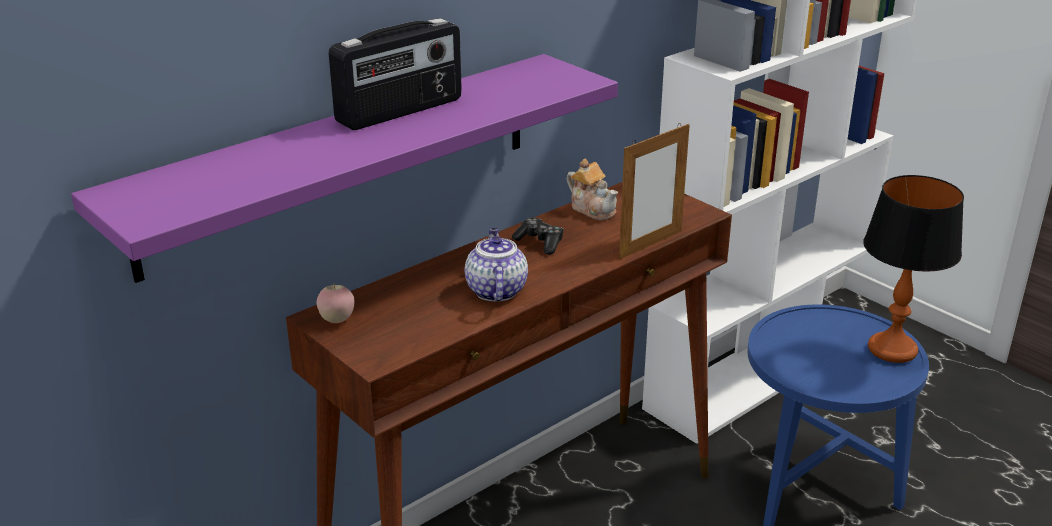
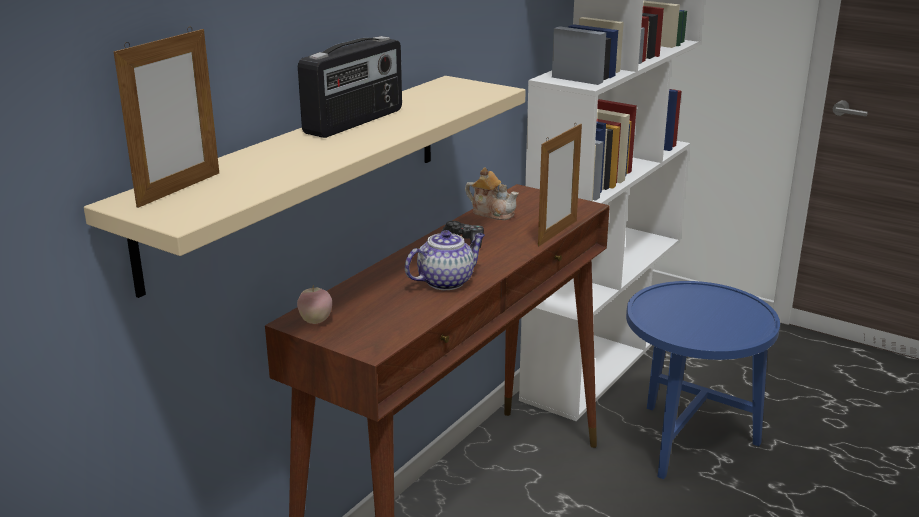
camera: 15 degrees left, 5 degrees down
purple shelf [71,54,618,283] -> beige shelf [84,76,526,298]
teapot [465,228,528,301] -> teapot turned 75 degrees clockwise [405,230,485,290]
table lamp [863,175,964,363] -> none
none -> picture frame [114,27,219,208]

